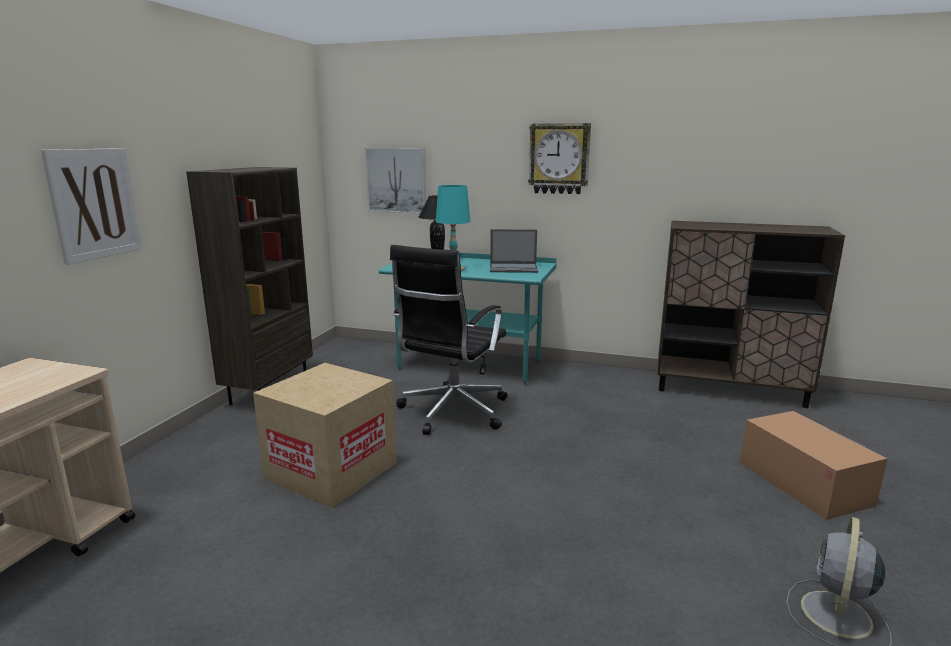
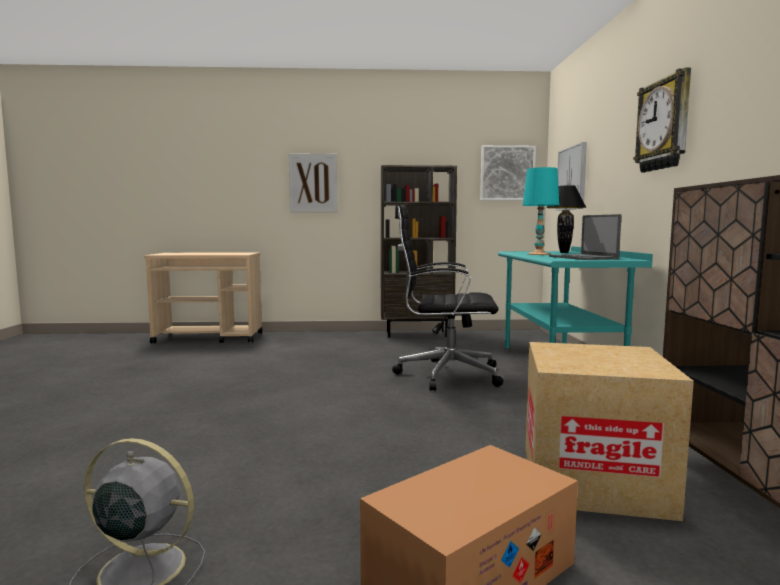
camera: 70 degrees right, 10 degrees down
cardboard box [253,363,397,508] -> cardboard box moved to [526,342,694,521]
none -> picture [480,145,536,201]

